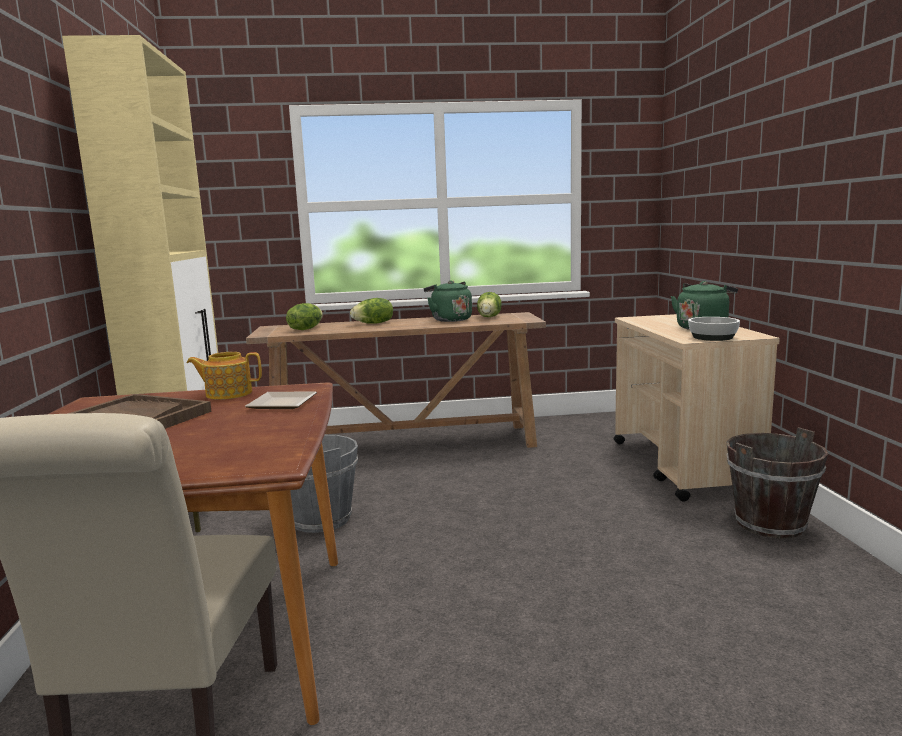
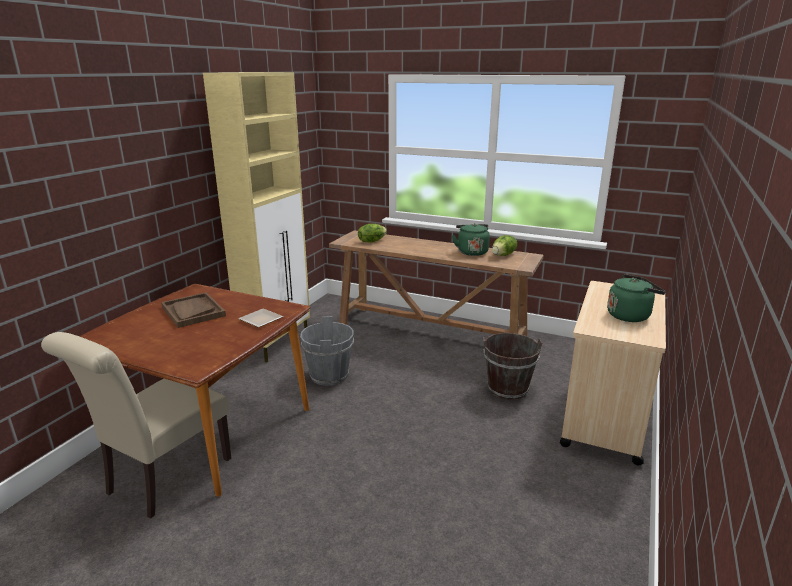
camera: 30 degrees right, 10 degrees up
teapot [187,352,262,400] -> none
lettuce [350,298,393,324] -> none
bowl [688,317,740,341] -> none
brown bucket [726,427,828,539] -> brown bucket moved to [483,333,542,400]

